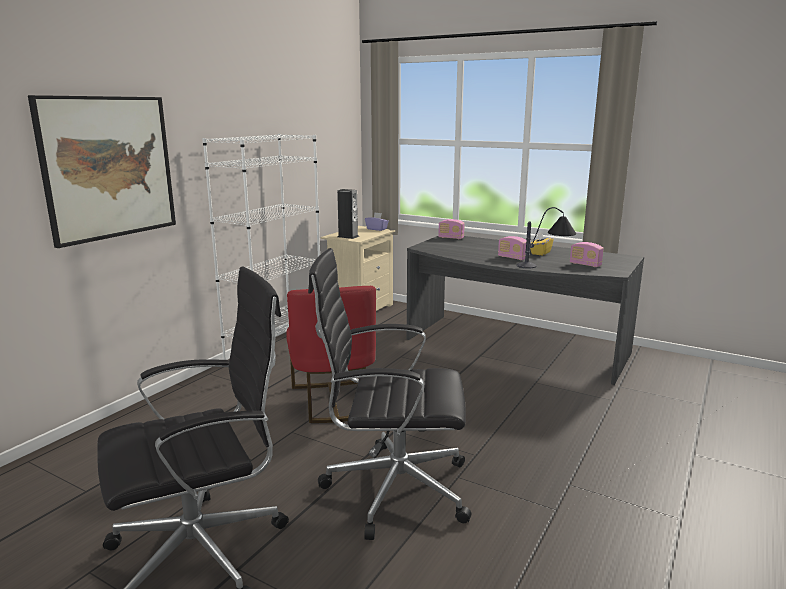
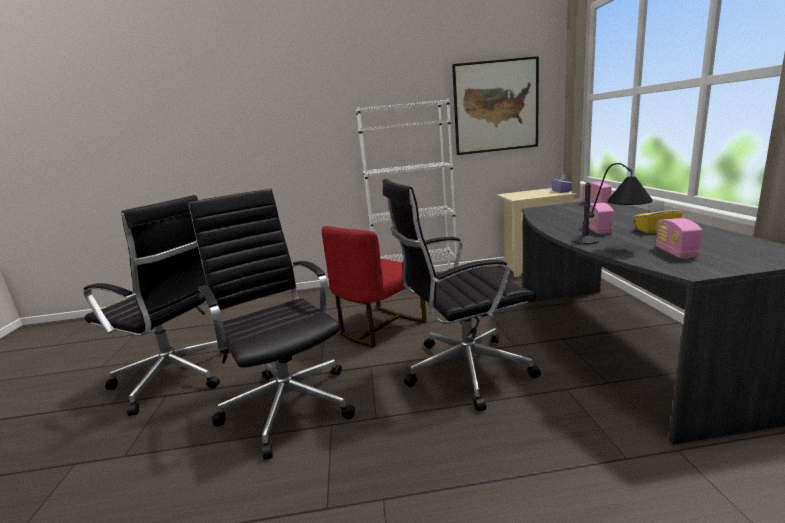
camera: 55 degrees right, 0 degrees up
picture [28,95,176,248] -> picture moved to [452,56,539,155]
speaker [337,189,359,239] -> none
none -> black office chair [383,179,541,411]

